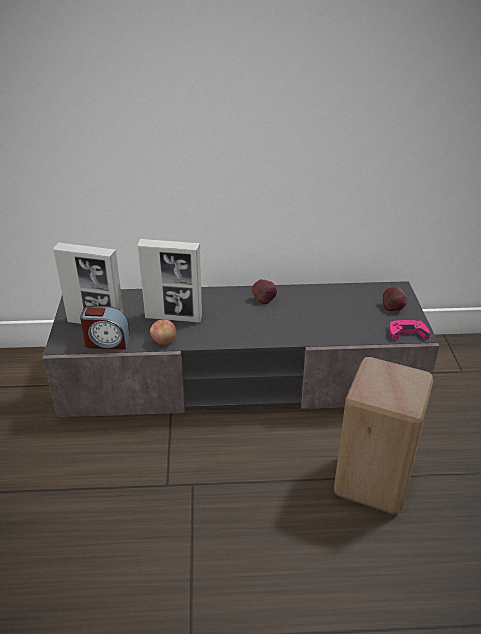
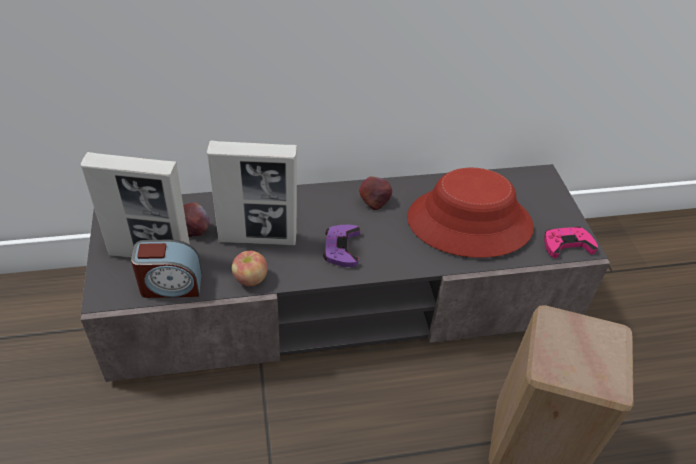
camera: 10 degrees left, 10 degrees up
apple [383,287,407,311] -> apple moved to [183,202,209,237]
none -> purple game controller [323,224,360,267]
none -> red hat [407,168,534,258]

